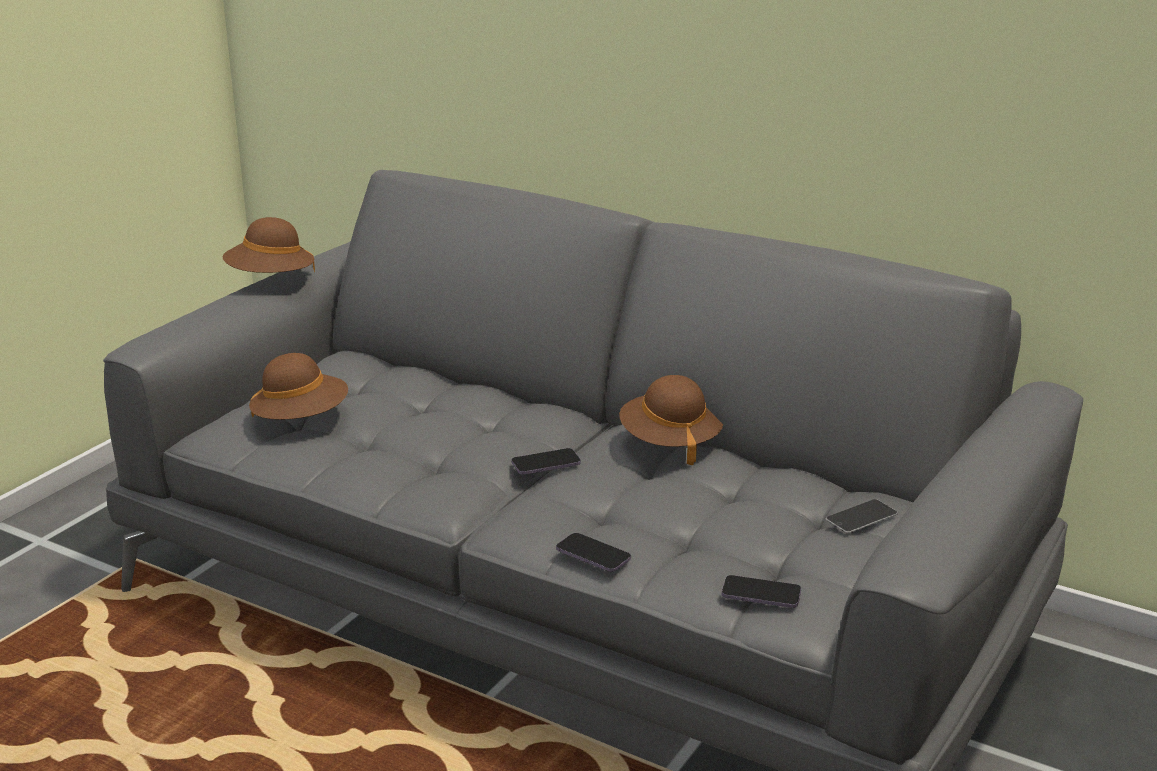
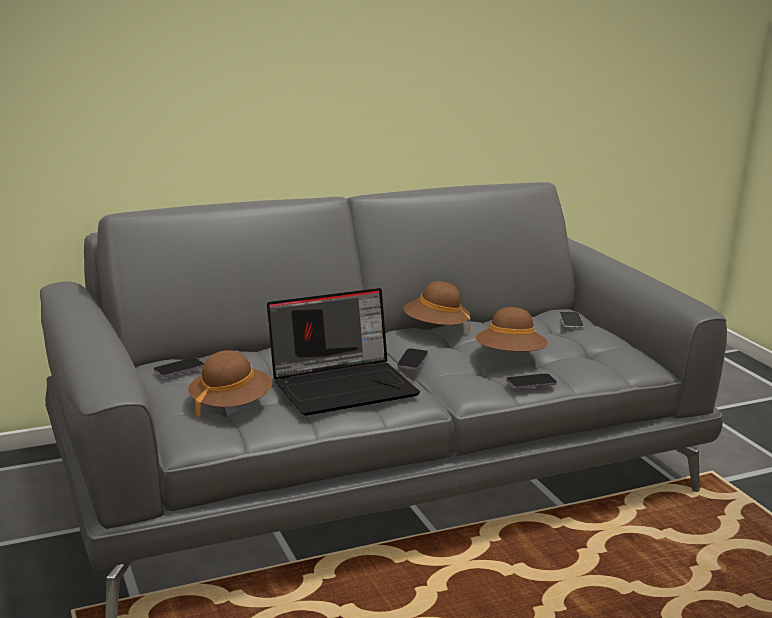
camera: 55 degrees left, 5 degrees down
brown hat [223,217,315,273] -> brown hat moved to [476,307,548,351]
phone [721,575,801,608] -> phone moved to [154,358,204,377]
none -> laptop [267,288,420,416]

